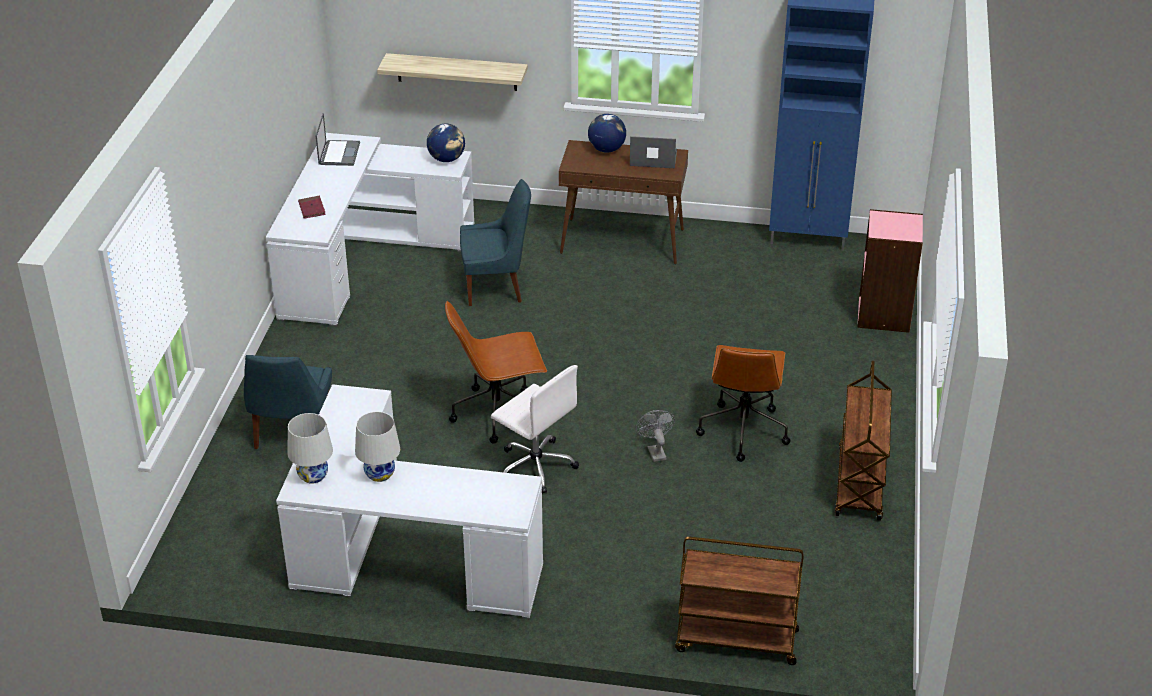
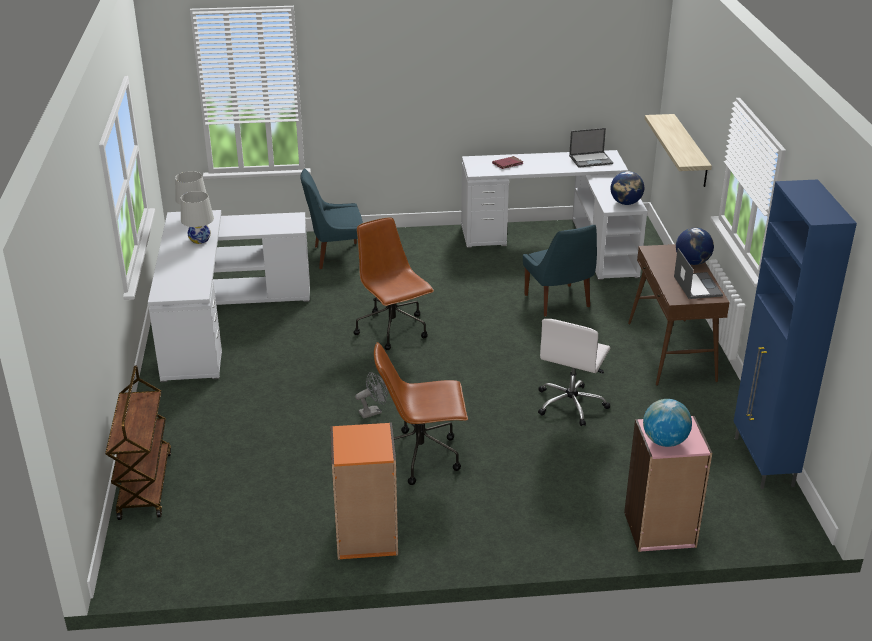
camera: 75 degrees right, 5 degrees down
white office chair [491,365,579,494] -> white office chair moved to [538,319,610,426]
brown cart [835,361,892,521] -> orange bookcase [330,422,398,560]
none -> globe [643,399,692,447]

